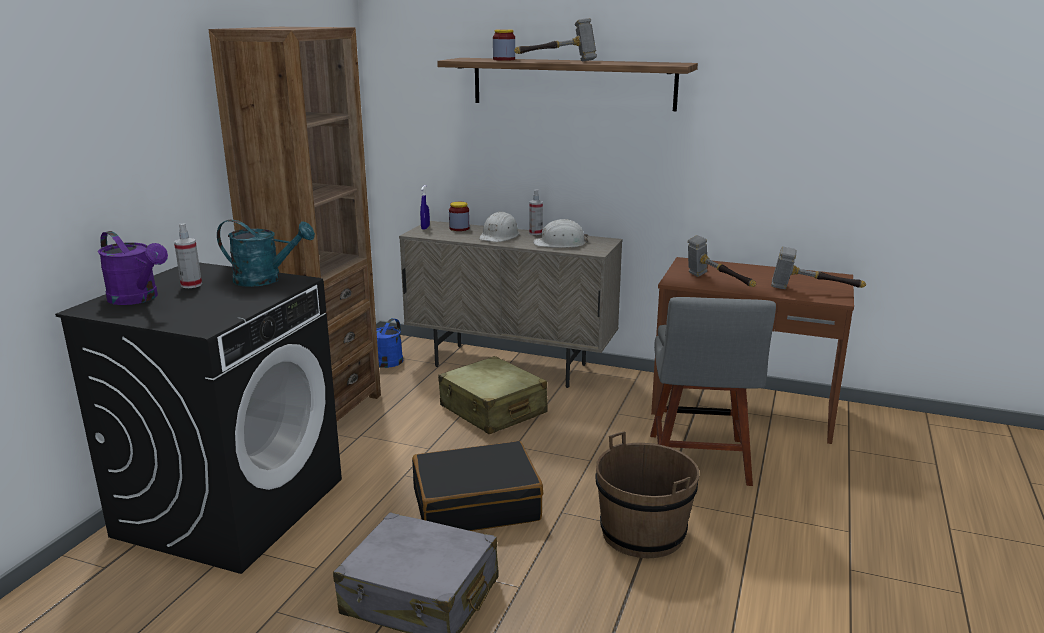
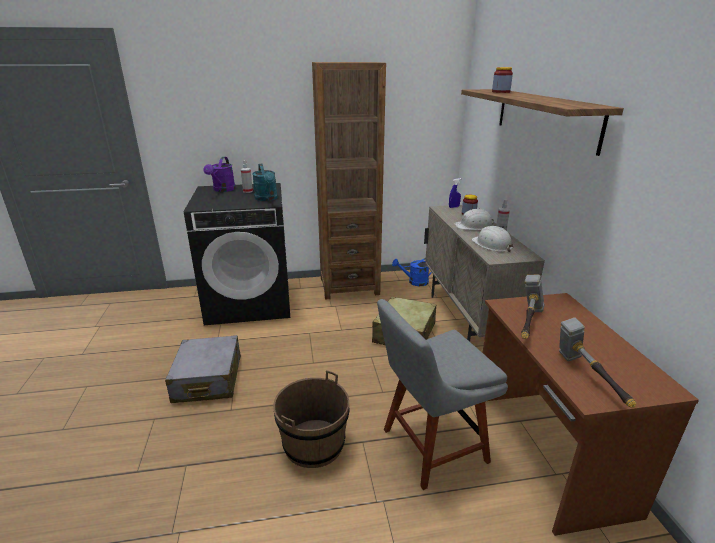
camera: 60 degrees right, 5 degrees up
black suitcase [412,441,543,531] -> none
hammer [514,18,597,61] -> none

